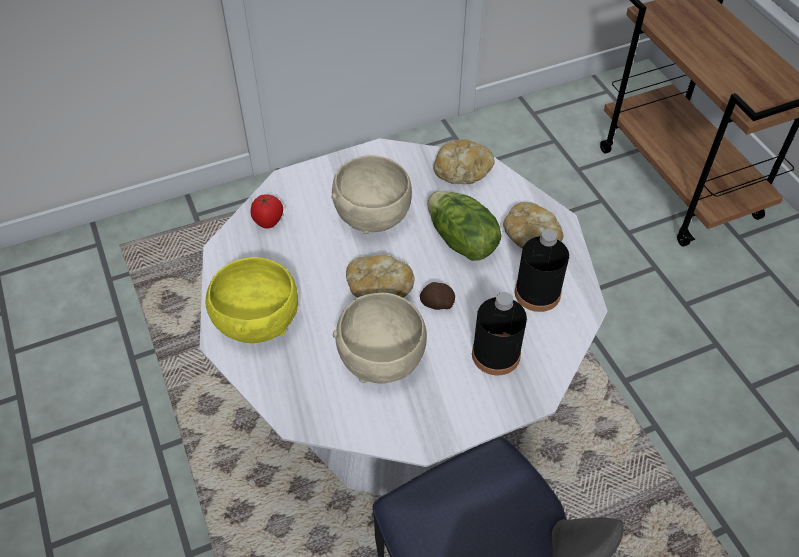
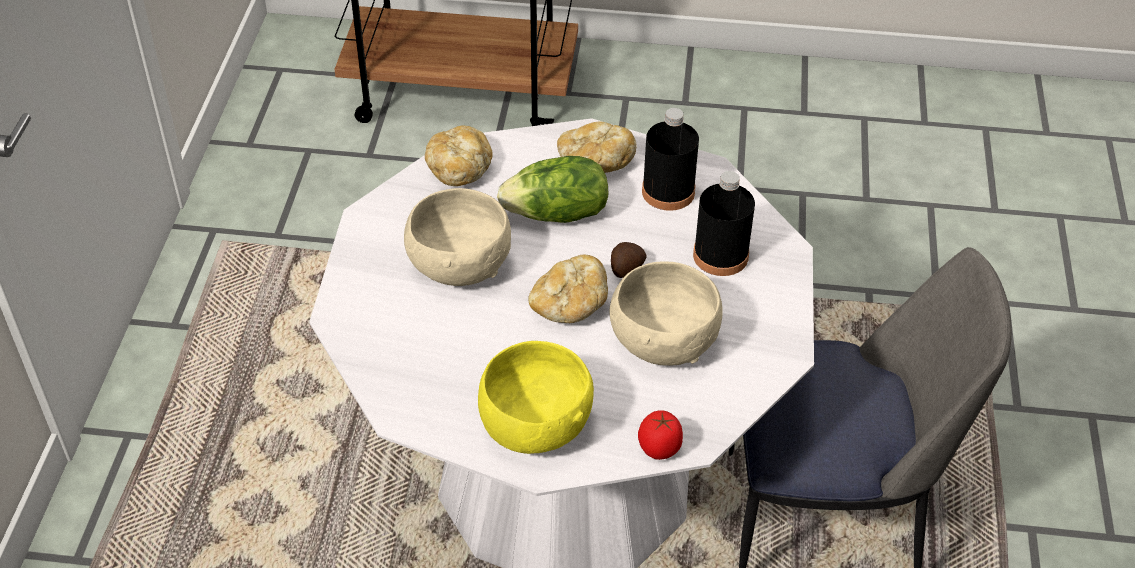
camera: 60 degrees left, 5 degrees down
tomato [251,194,283,228] -> tomato moved to [638,410,683,460]

